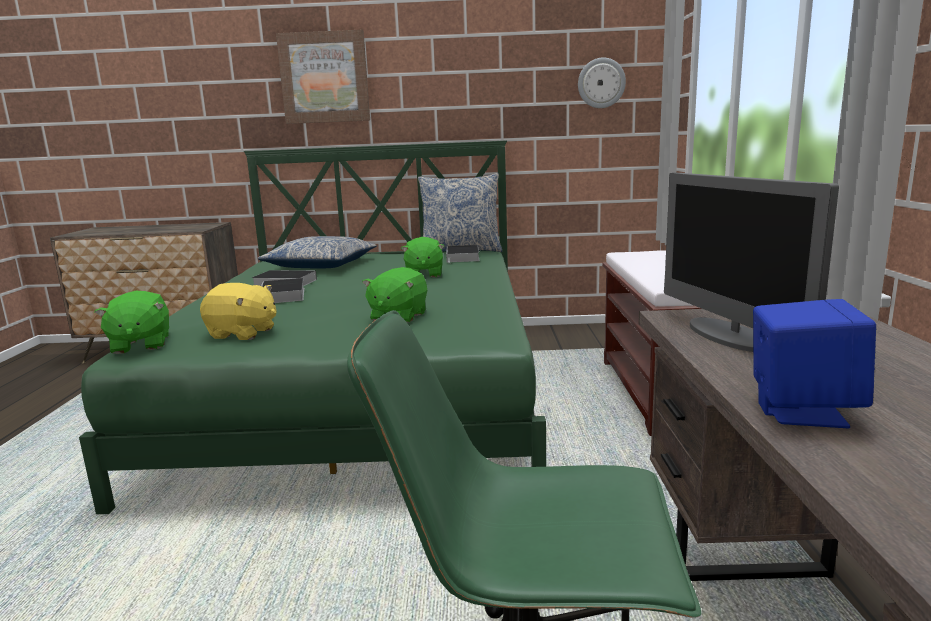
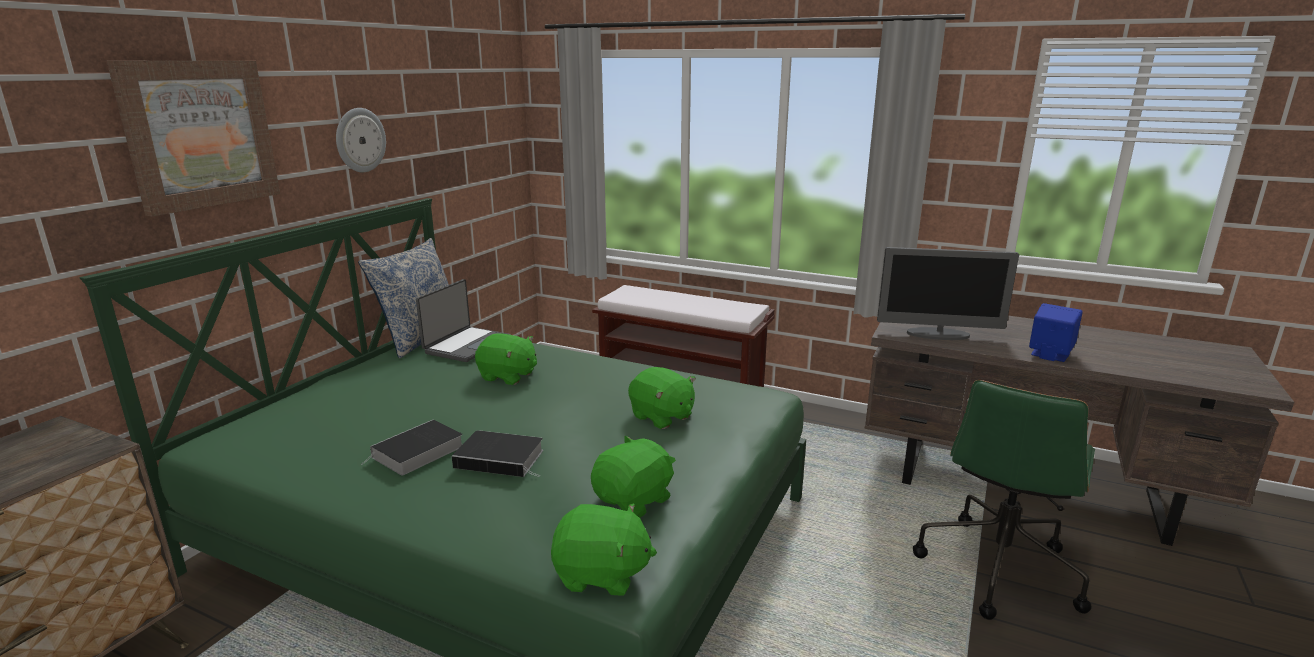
camera: 65 degrees left, 5 degrees up
yellow plush toy [200,283,277,340] -> green plush toy [591,436,676,518]
pillow [258,236,377,268] -> none
book [446,245,480,263] -> laptop [416,279,511,362]
wall clock [578,57,626,108] -> wall clock moved to [336,108,386,172]

